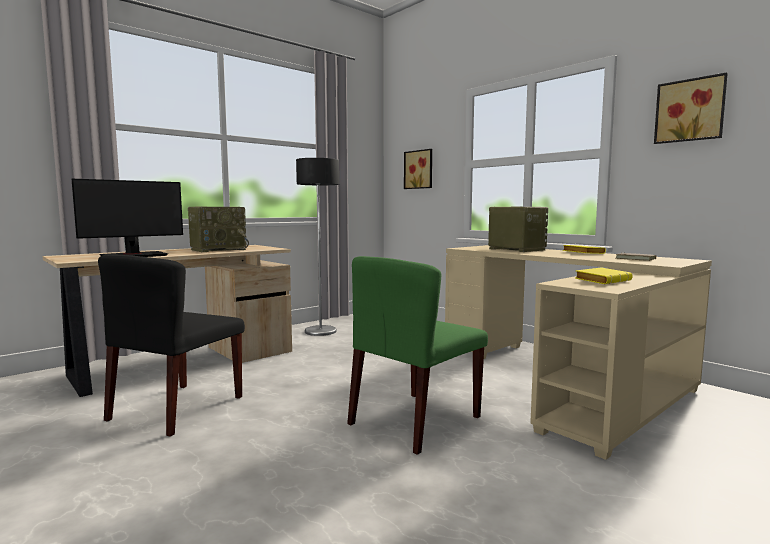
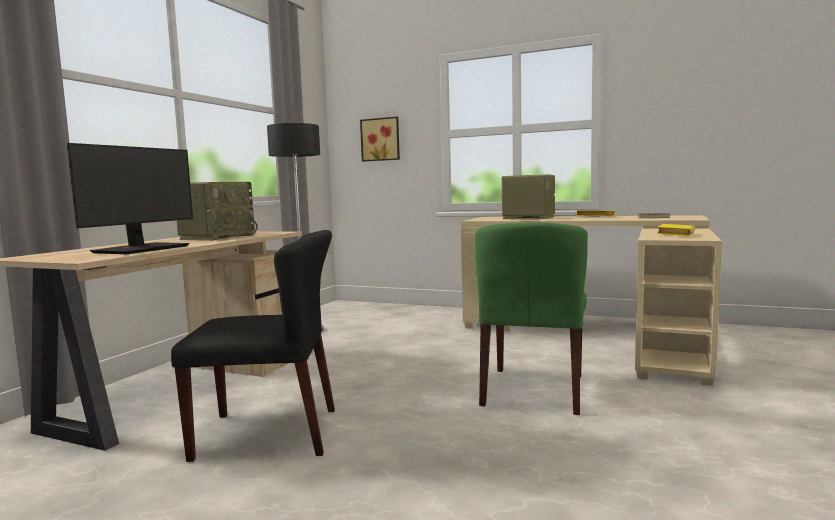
camera: 25 degrees left, 0 degrees up
black chair [98,255,245,437] -> black chair turned 90 degrees counterclockwise [171,230,335,462]
picture [654,73,728,144] -> none

